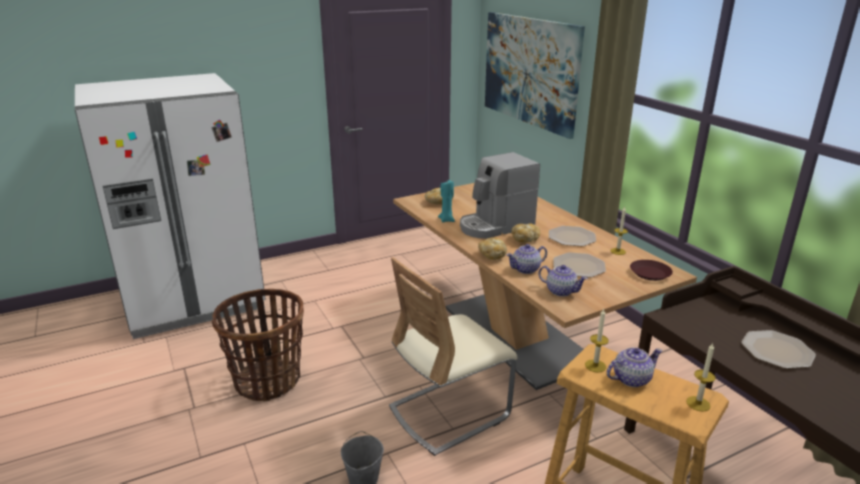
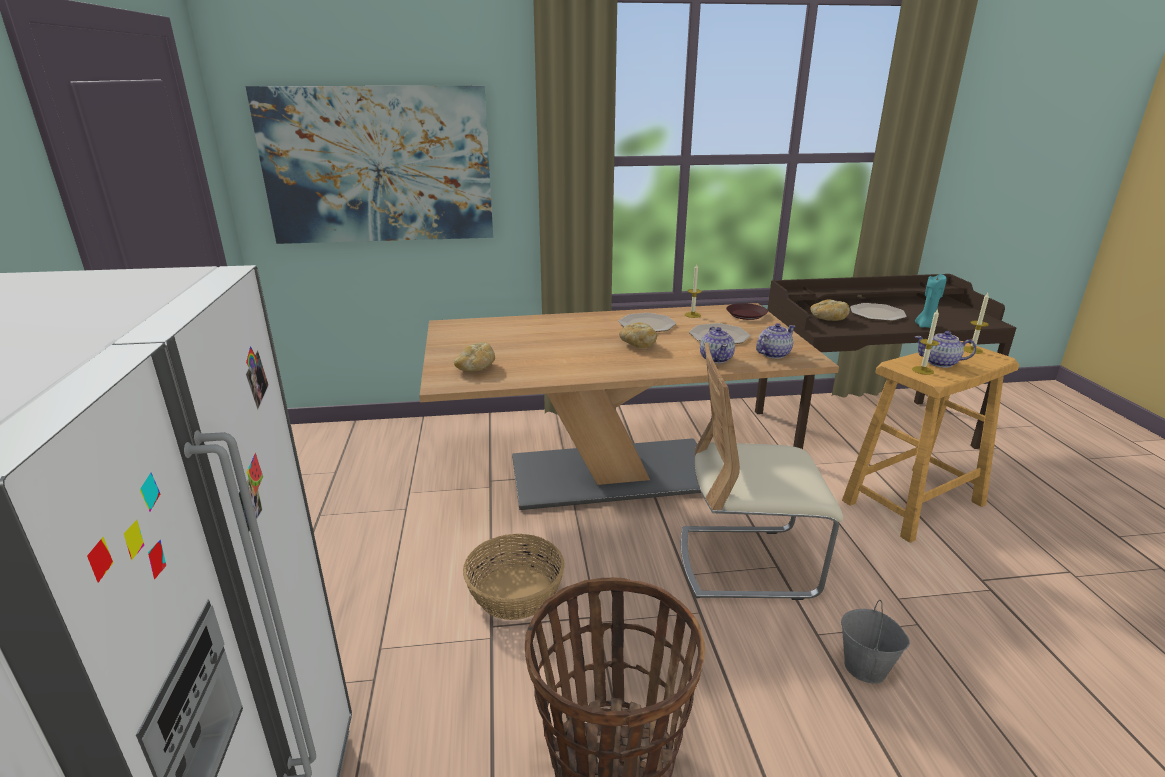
camera: 70 degrees left, 0 degrees up
beige chair [389,257,517,456] -> beige chair turned 105 degrees clockwise [681,343,843,600]
turquoise candle [438,180,455,222] -> turquoise candle moved to [915,274,947,328]
coffee machine [460,152,540,239] -> none
bread [478,238,507,260] -> bread moved to [810,299,850,321]
teapot [607,347,662,387] -> teapot turned 75 degrees counterclockwise [915,331,976,368]
none -> basket [463,534,565,620]

